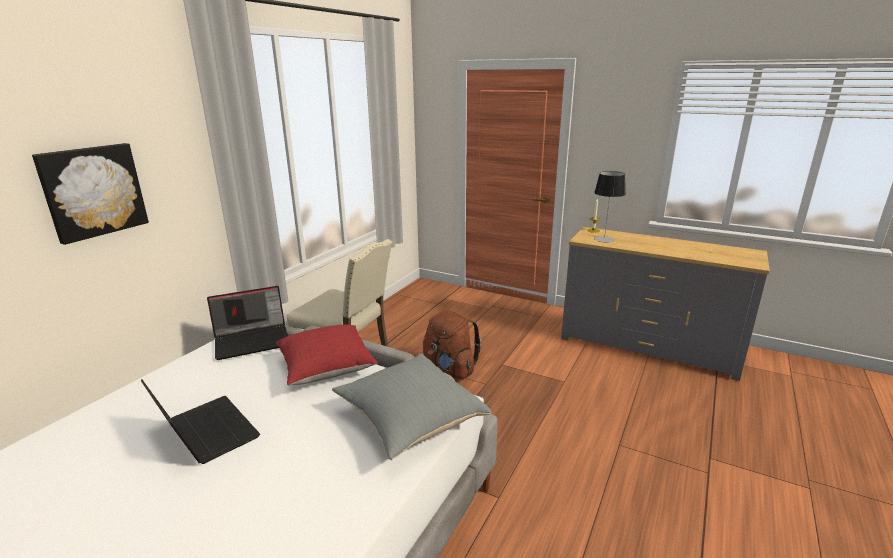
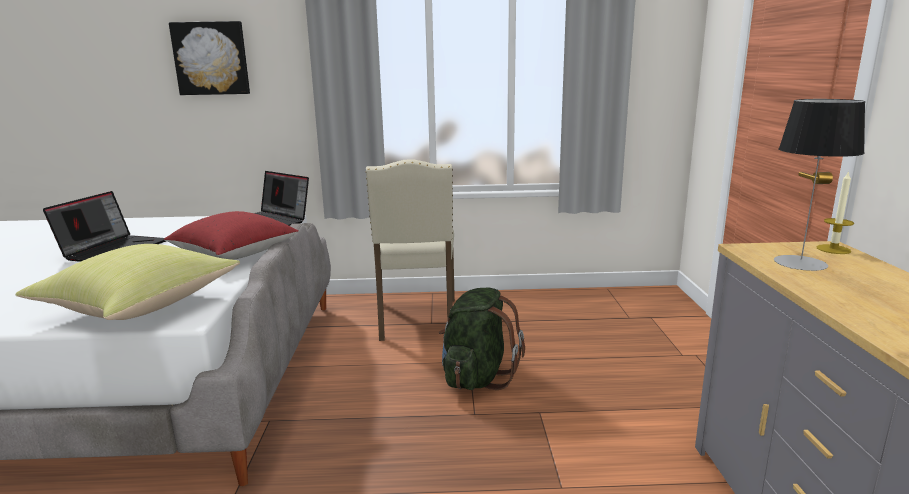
camera: 60 degrees right, 5 degrees down
grey pillow [332,353,491,460] -> yellow pillow [15,244,240,320]
brown backpack [423,310,481,379] -> green backpack [439,288,525,390]

